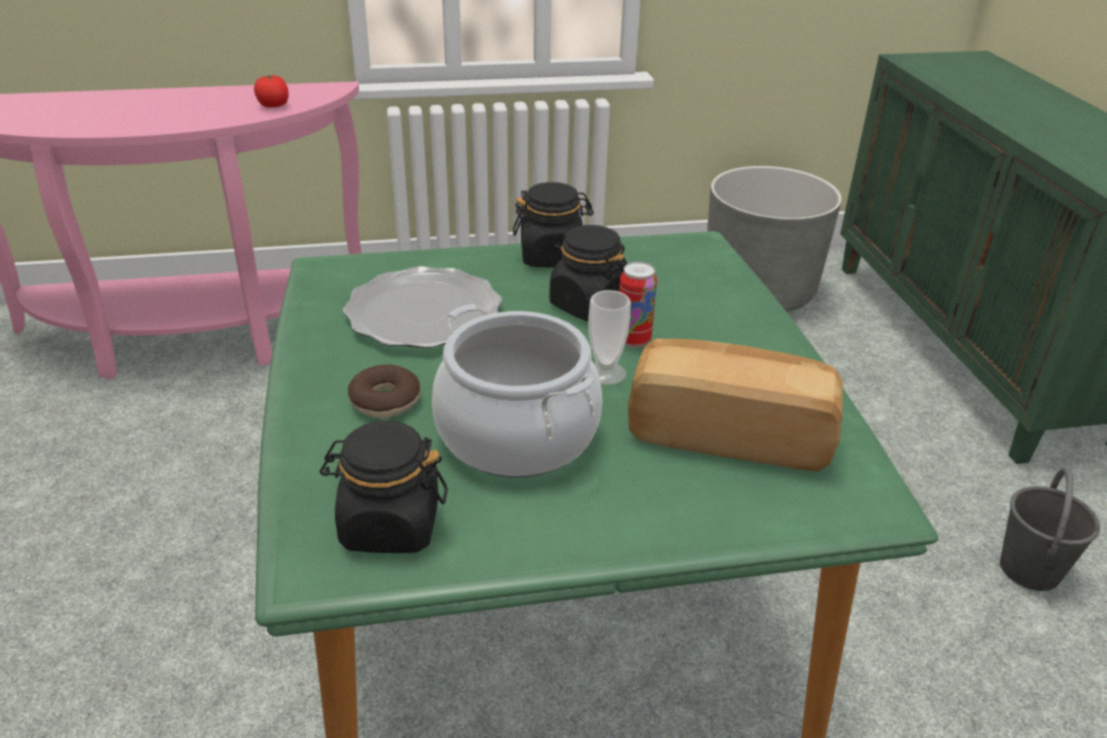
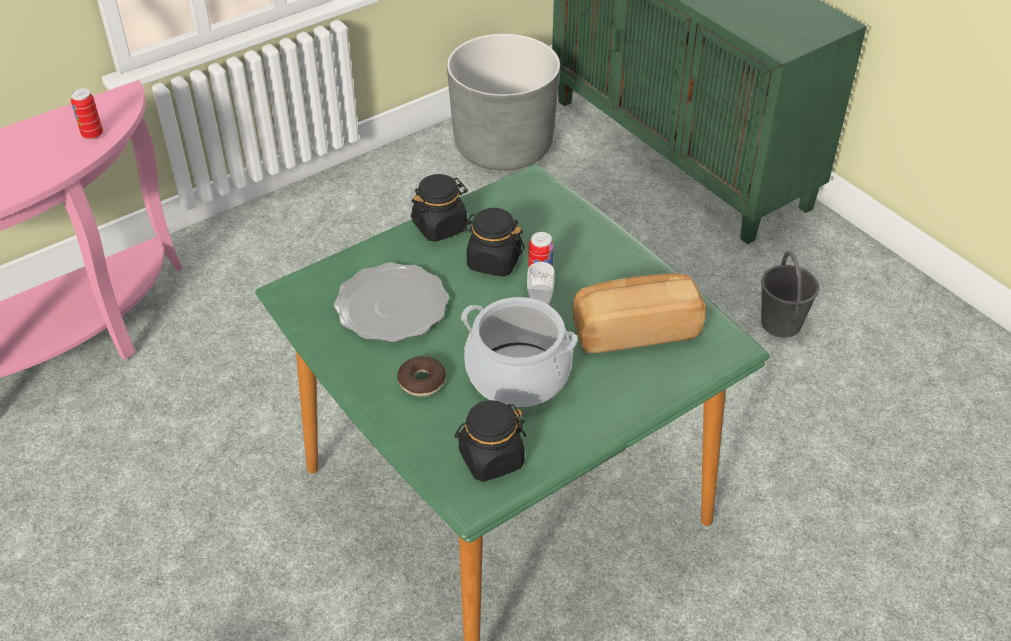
camera: 25 degrees left, 10 degrees up
tomato [254,75,289,108] -> can [71,88,103,140]

